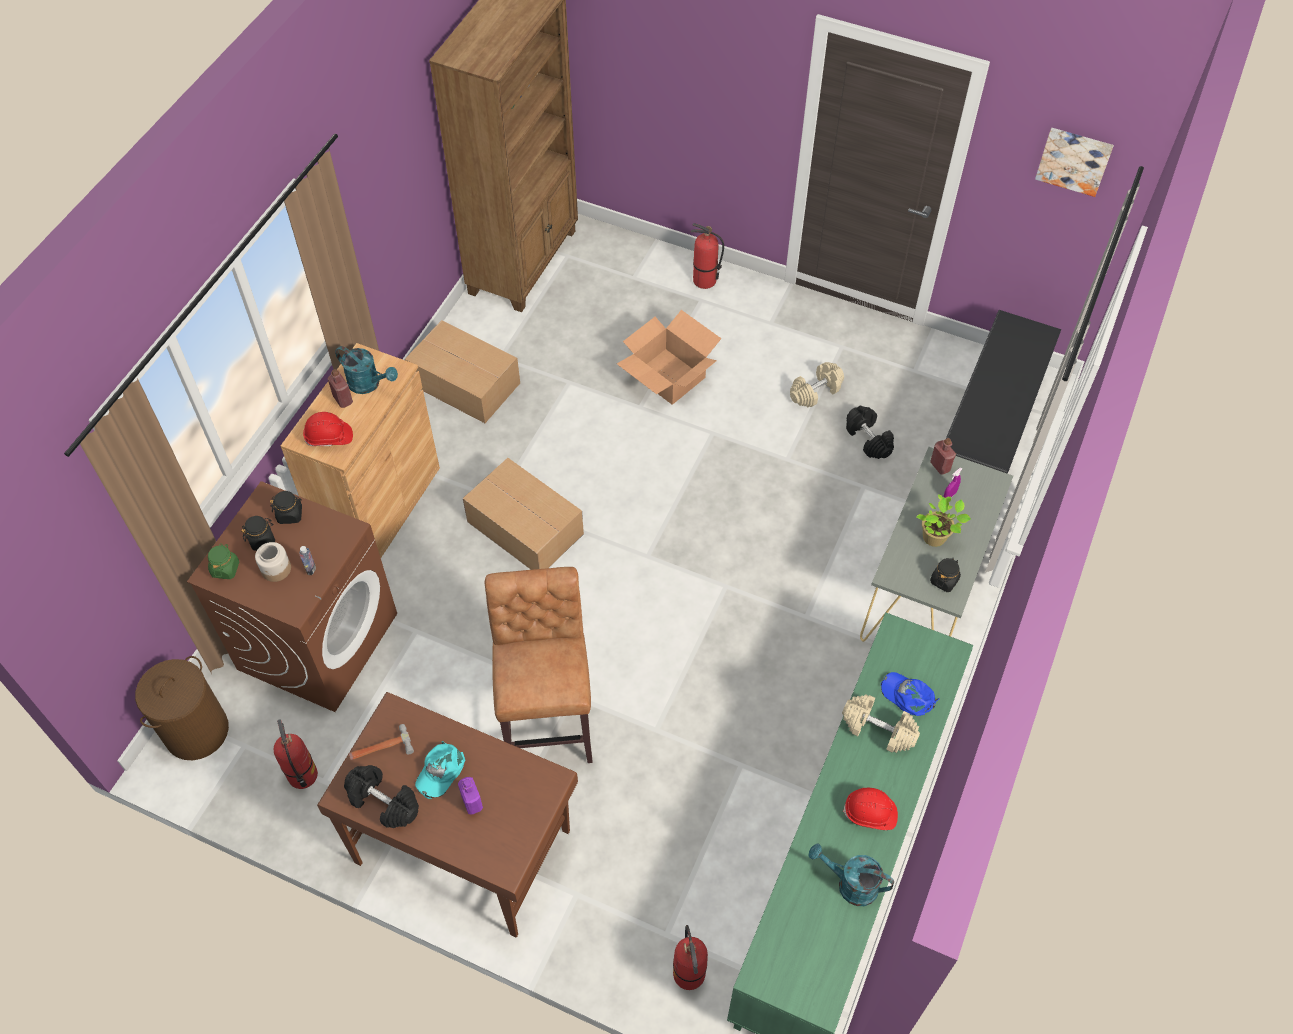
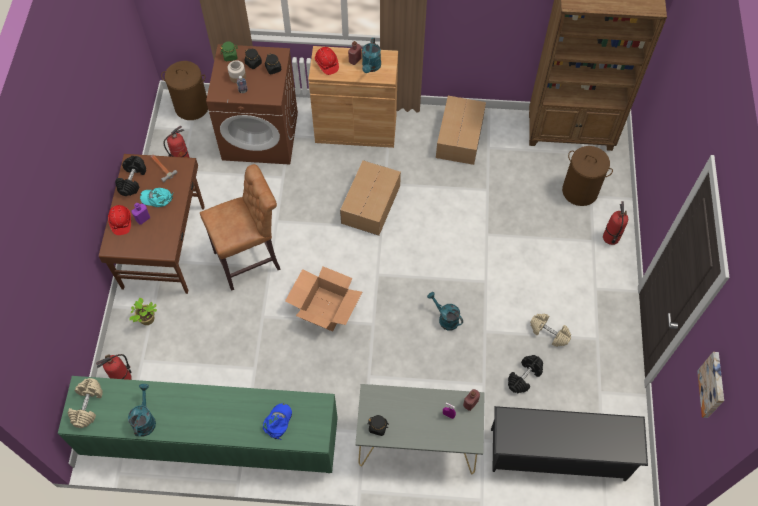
camera: 70 degrees right, 5 degrees up
cardboard box [617,310,721,404] -> cardboard box moved to [285,267,362,331]
beige dumbbell [842,694,920,753] -> beige dumbbell moved to [68,378,103,428]
red hard hat [843,788,898,830] -> red hard hat moved to [108,205,131,235]
potted plant [917,494,971,547] -> potted plant moved to [129,298,157,325]
none -> turquoise watering can [427,292,463,330]
none -> brown laundry basket [562,146,613,206]

